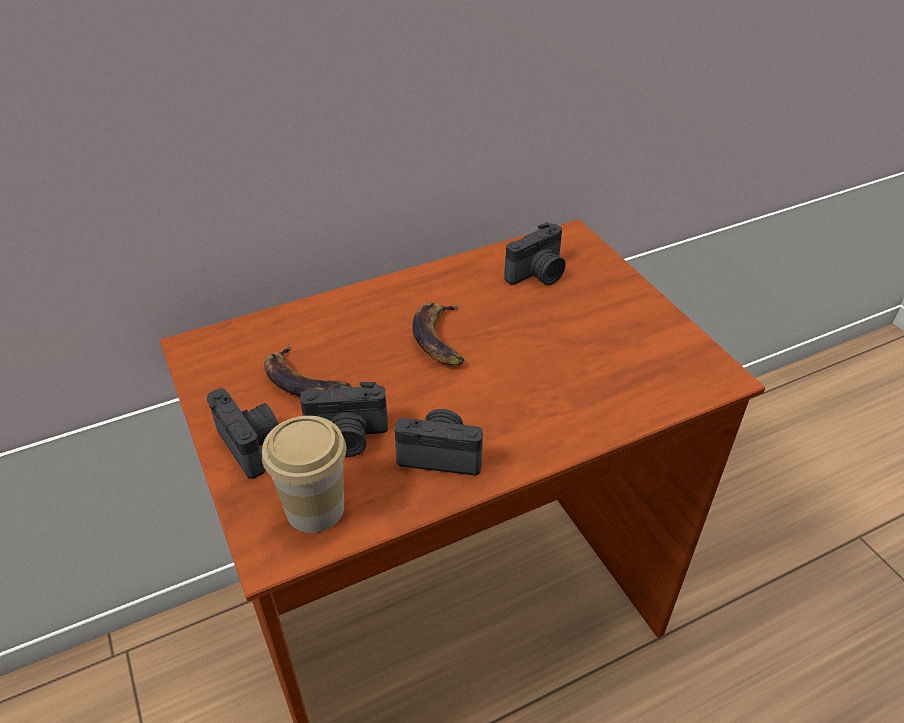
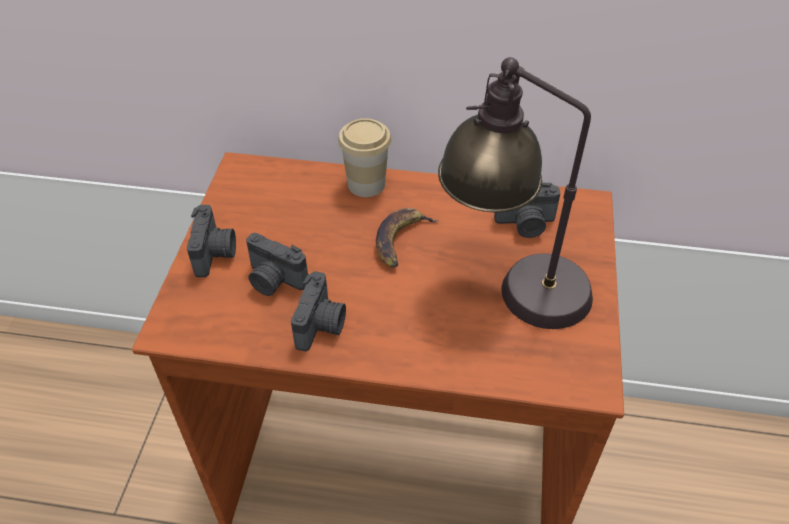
camera: 35 degrees right, 5 degrees up
cup [262,416,346,533] -> cup moved to [338,118,391,197]
banana [264,345,352,397] -> none
camera [394,409,483,476] -> camera turned 60 degrees clockwise [291,271,346,351]
none -> table lamp [438,57,593,329]

